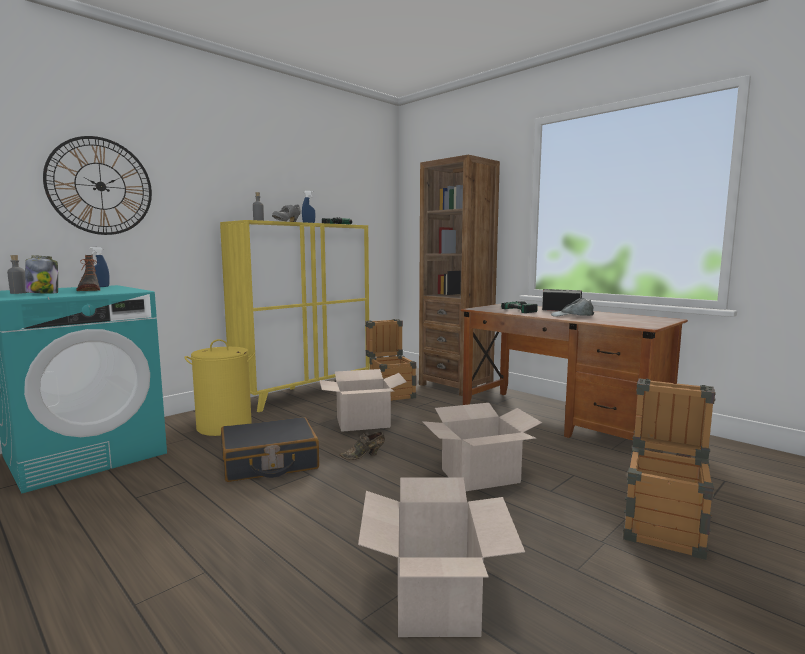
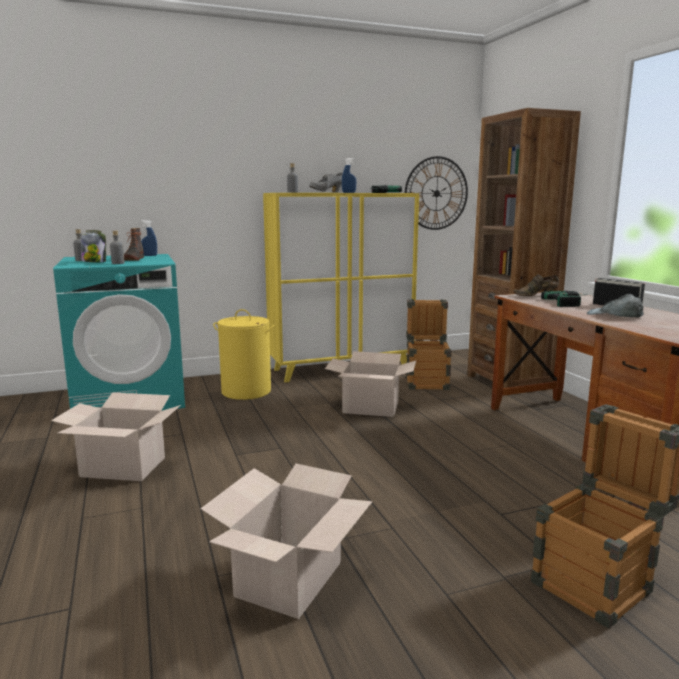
camera: 25 degrees right, 5 degrees up
wall clock [43,136,152,235] -> wall clock moved to [405,156,468,230]
black suitcase [221,417,319,482] -> none
brown shoe [339,432,385,460] -> brown shoe moved to [513,274,559,296]
cardboard box [422,403,542,491] -> cardboard box moved to [51,392,181,481]
none -> grey bottle [110,231,125,264]

